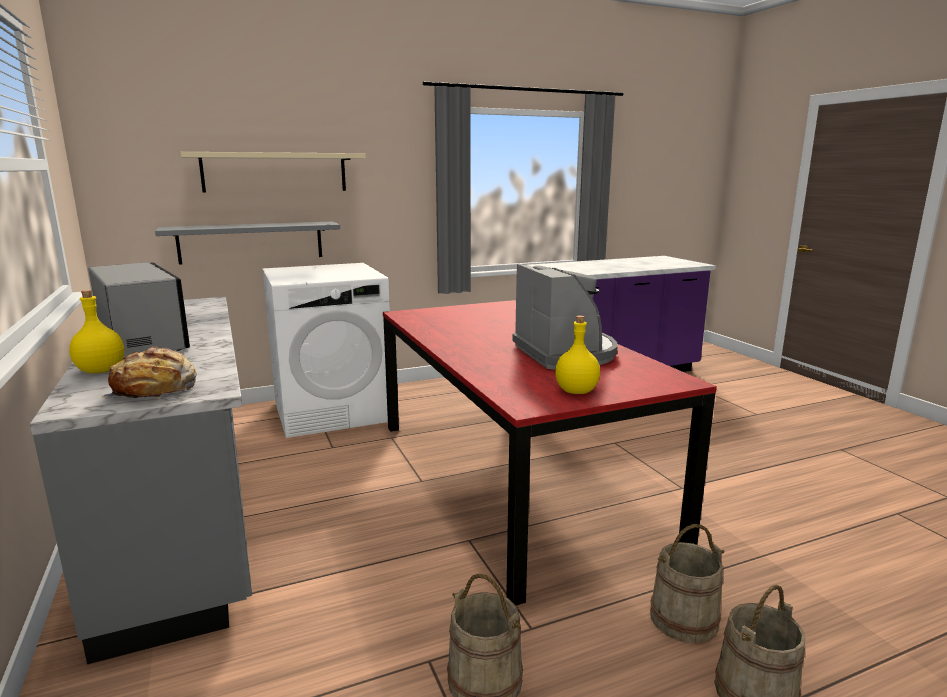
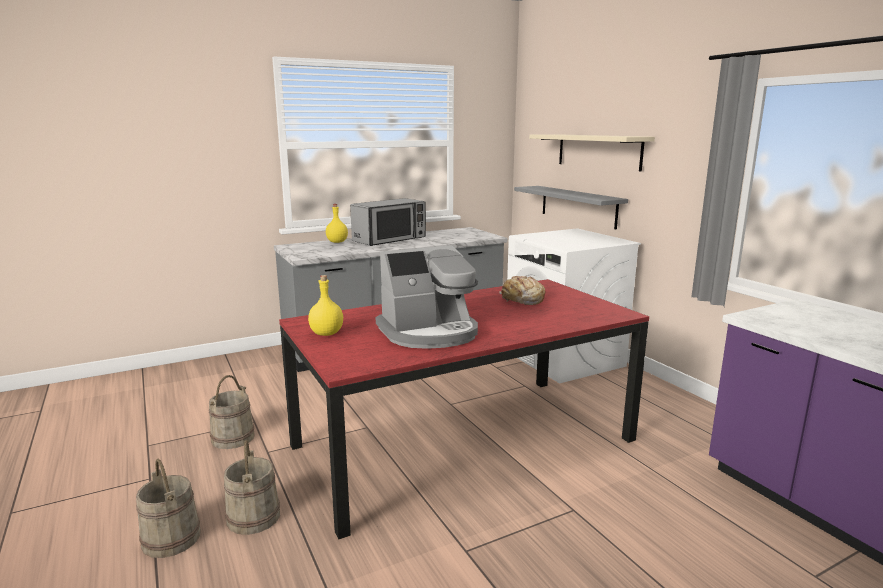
camera: 85 degrees right, 0 degrees up
bread [99,346,196,398] -> bread moved to [499,276,545,305]

